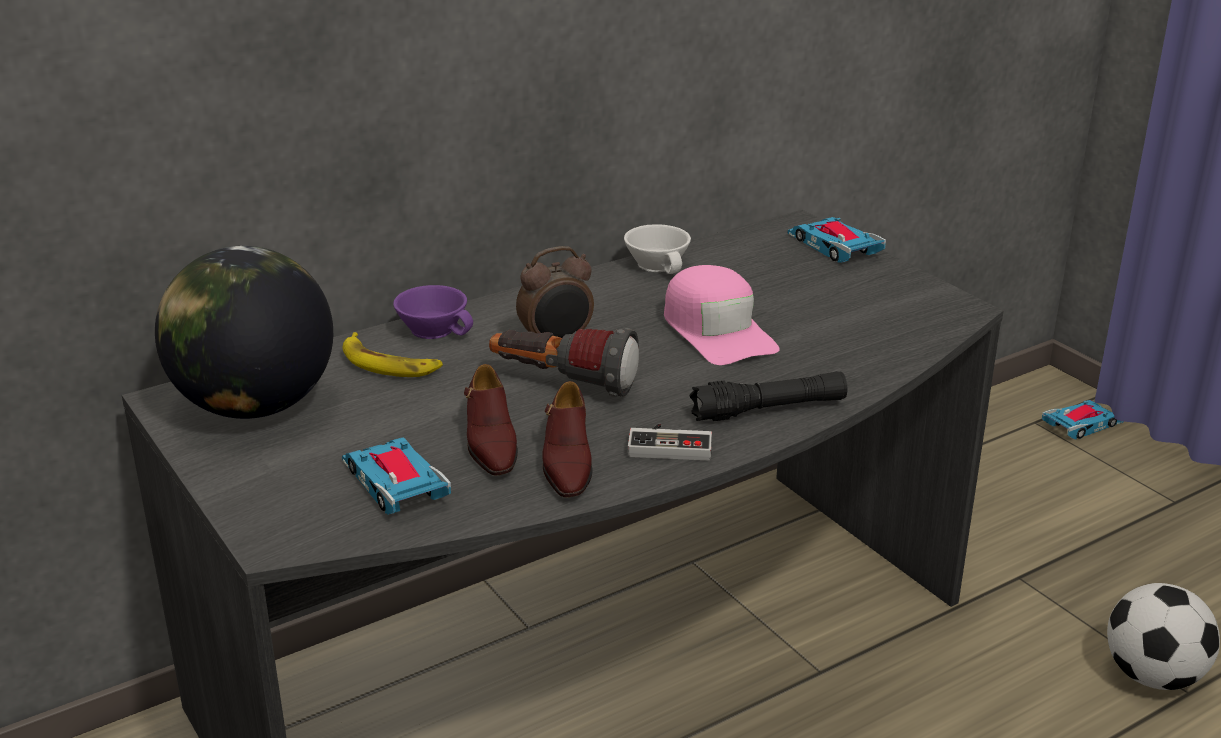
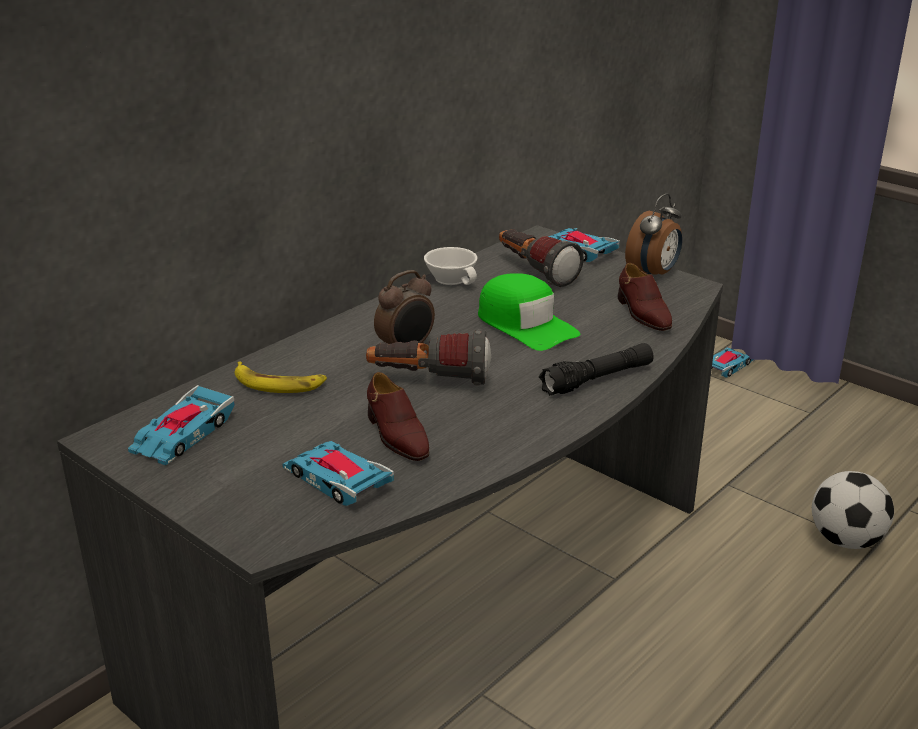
camera: 15 degrees left, 0 degrees up
globe [155,246,333,419] -> toy car [128,385,235,465]
purple cup [393,285,473,339] -> none
brown shoe [542,381,593,497] -> brown shoe moved to [618,263,672,331]
game controller [628,423,712,461] -> none
pink cap [664,265,779,365] -> green cap [478,273,580,351]
none -> flashlight [499,229,584,287]
none -> alarm clock [625,194,682,275]

